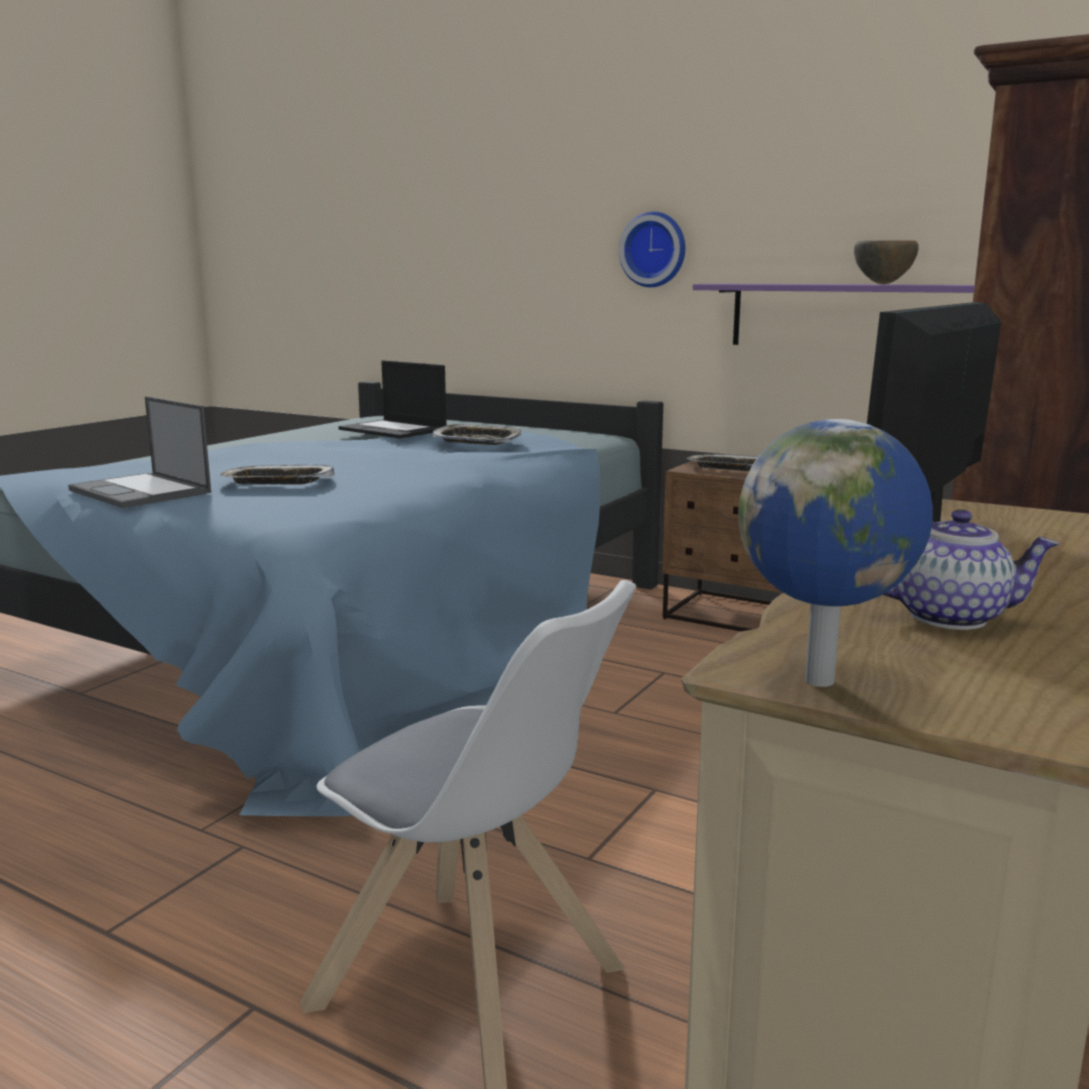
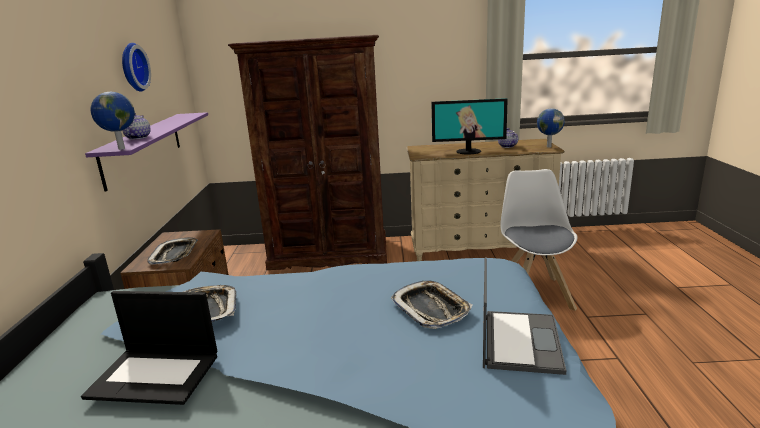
camera: 120 degrees left, 5 degrees up
laptop [338,360,446,438] -> laptop turned 90 degrees clockwise [81,291,217,405]
wall clock [619,212,685,287] -> wall clock moved to [122,43,151,92]
brown bowl [854,240,919,284] -> none
none -> globe [91,92,135,150]
none -> teapot [122,113,151,140]

